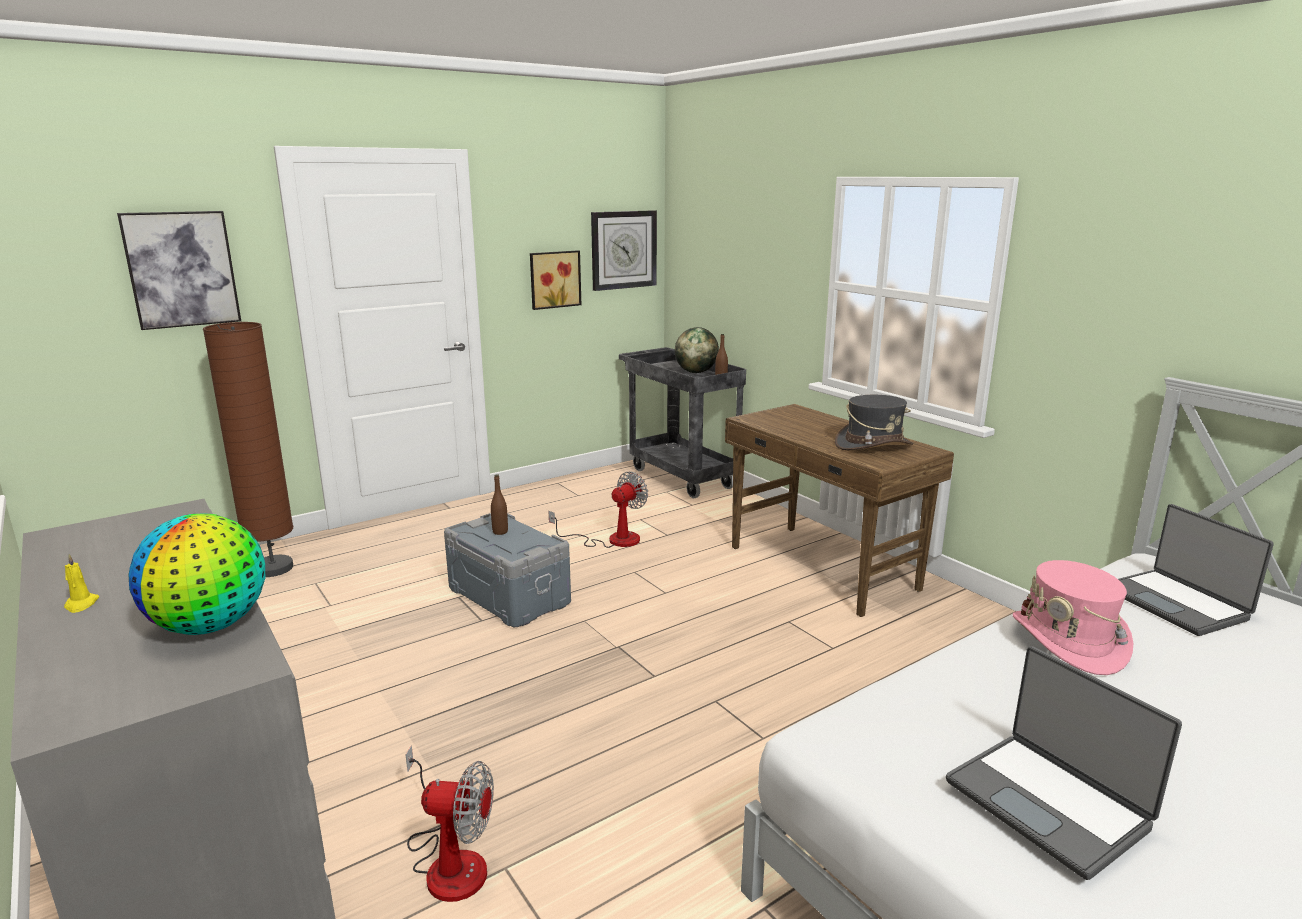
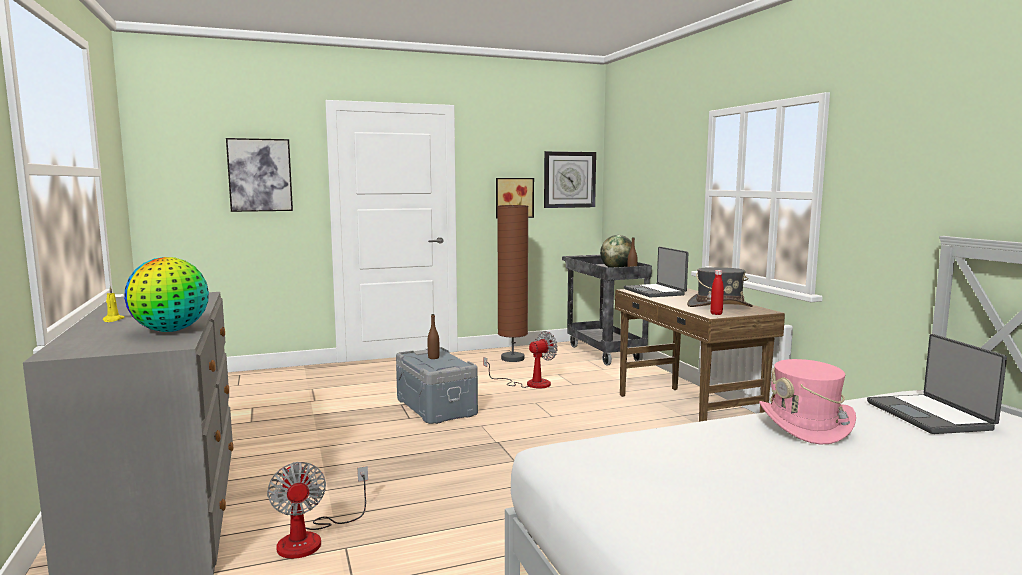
camera: 15 degrees right, 10 degrees down
brown floor lamp [203,322,293,577] -> brown floor lamp moved to [497,205,528,362]
fan [406,746,494,902] -> fan turned 45 degrees clockwise [267,462,368,559]
laptop [946,646,1182,880] -> laptop moved to [624,247,688,297]
none -> red bottle [710,270,724,315]

